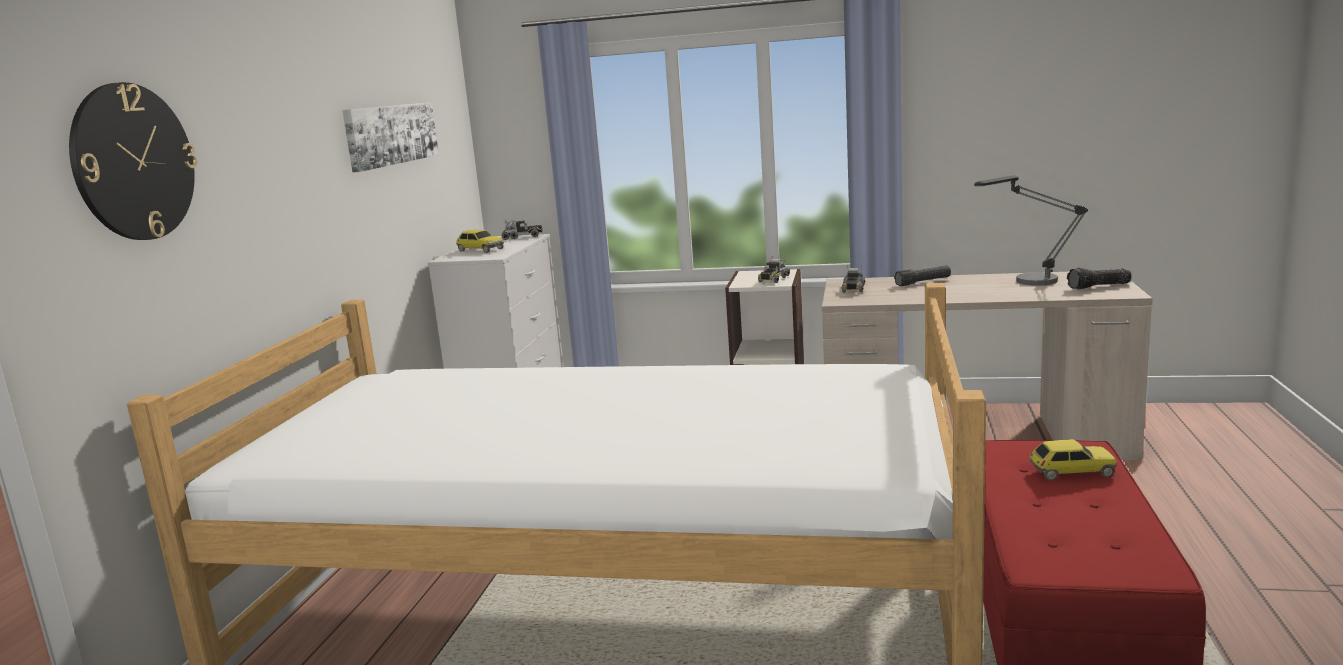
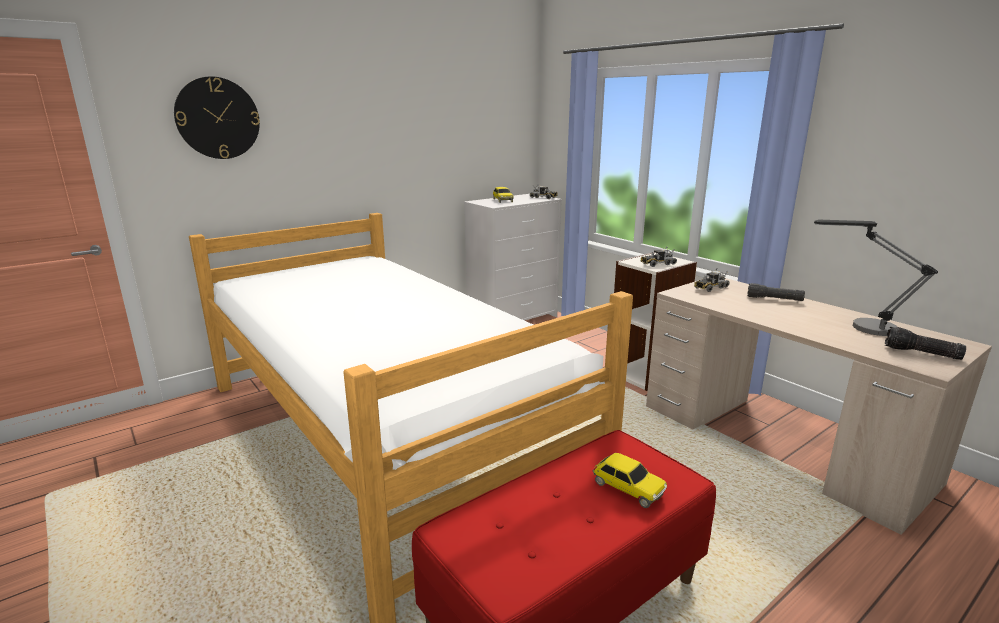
camera: 40 degrees right, 5 degrees up
picture [342,102,439,172] -> none

